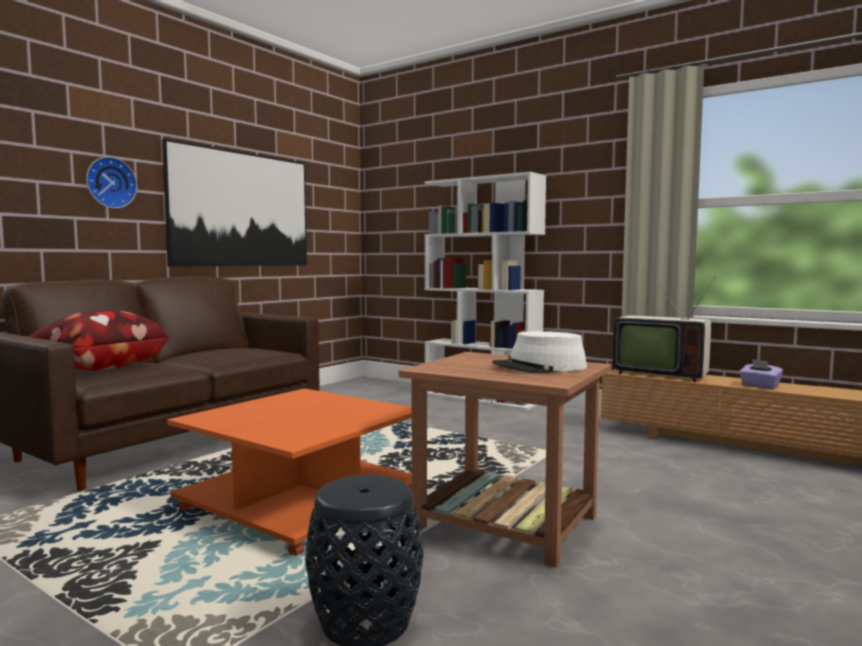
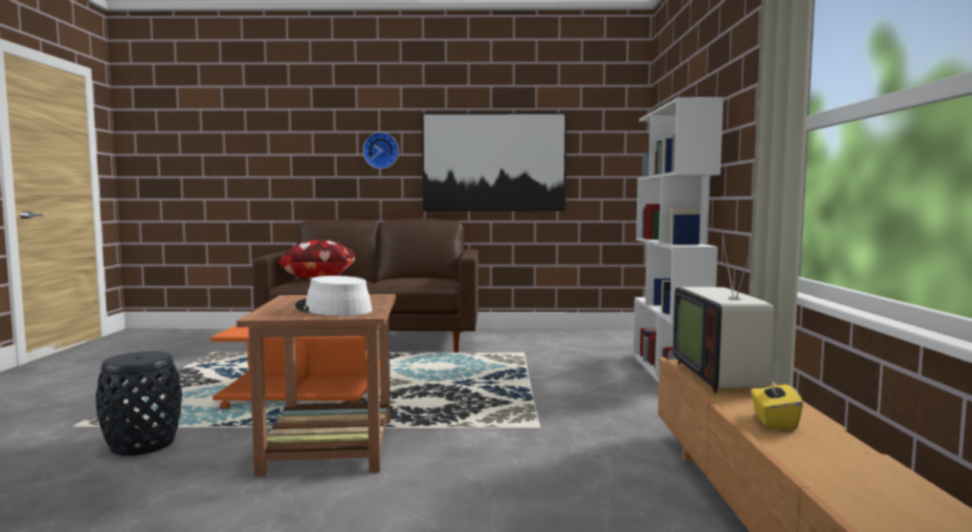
camera: 55 degrees right, 0 degrees up
purple tissue box [739,359,783,389] -> yellow tissue box [751,377,803,430]

